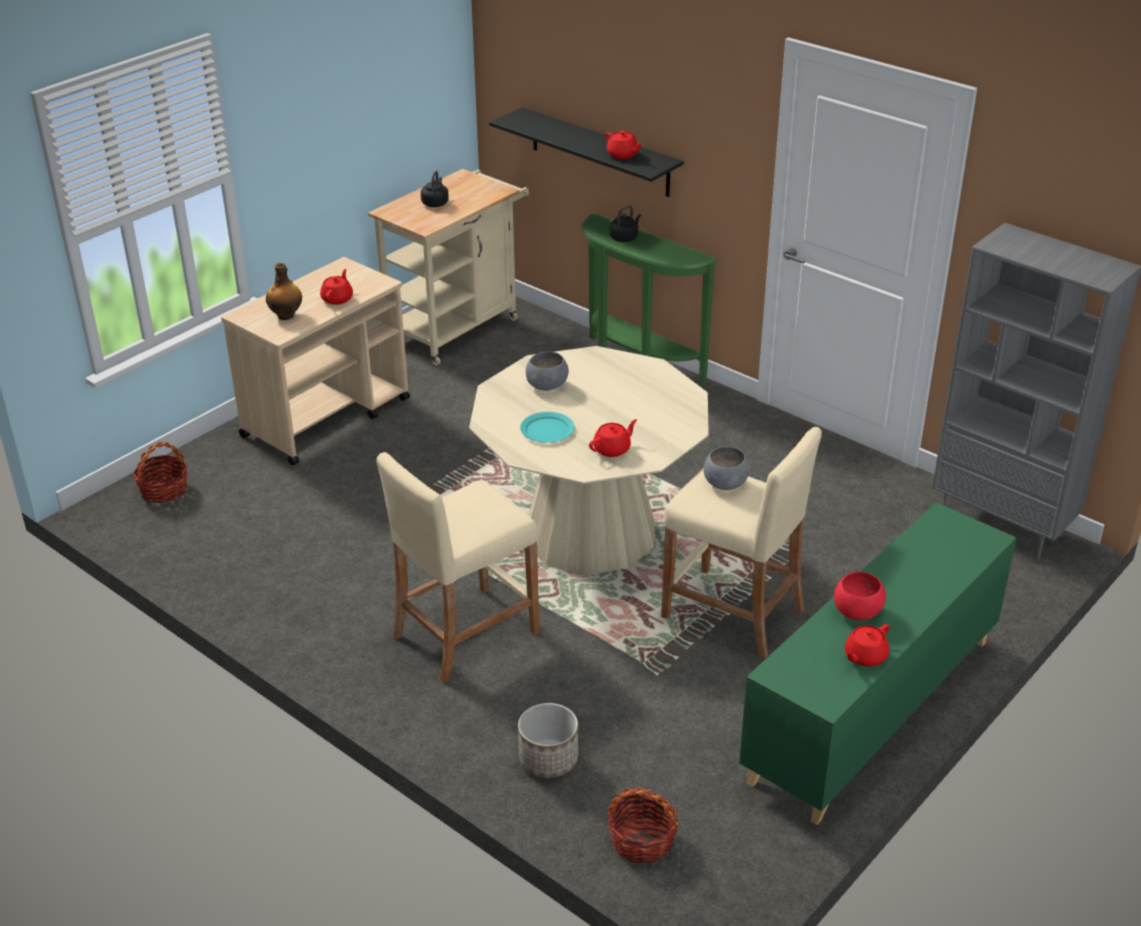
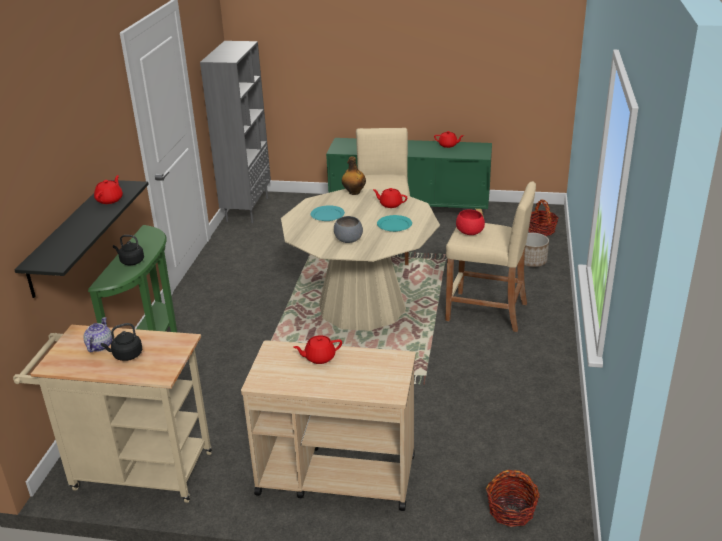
camera: 120 degrees left, 5 degrees down
bottle [266,263,302,320] -> bottle moved to [342,157,366,195]
grey bowl [704,447,750,490] -> none
red bowl [834,572,886,620] -> red bowl moved to [456,210,485,235]
none -> teapot [83,317,112,352]
none -> turquoise plate [311,205,345,221]

